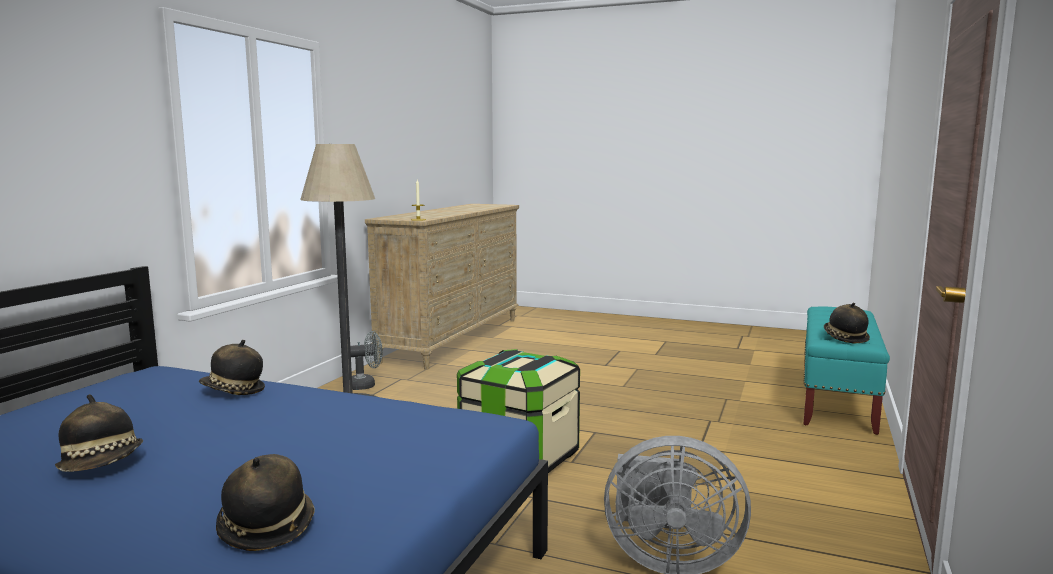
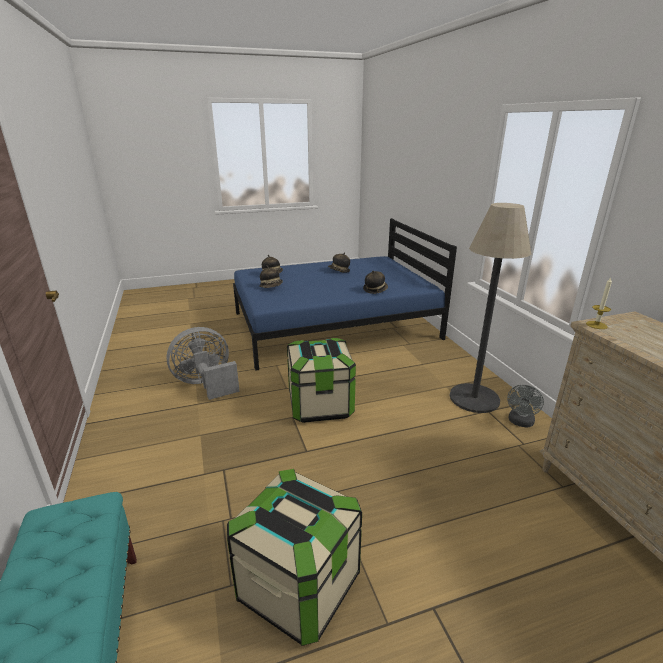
camera: 140 degrees right, 15 degrees up
hat [824,303,870,344] -> hat moved to [260,265,283,288]
none -> storage box [227,469,362,646]

